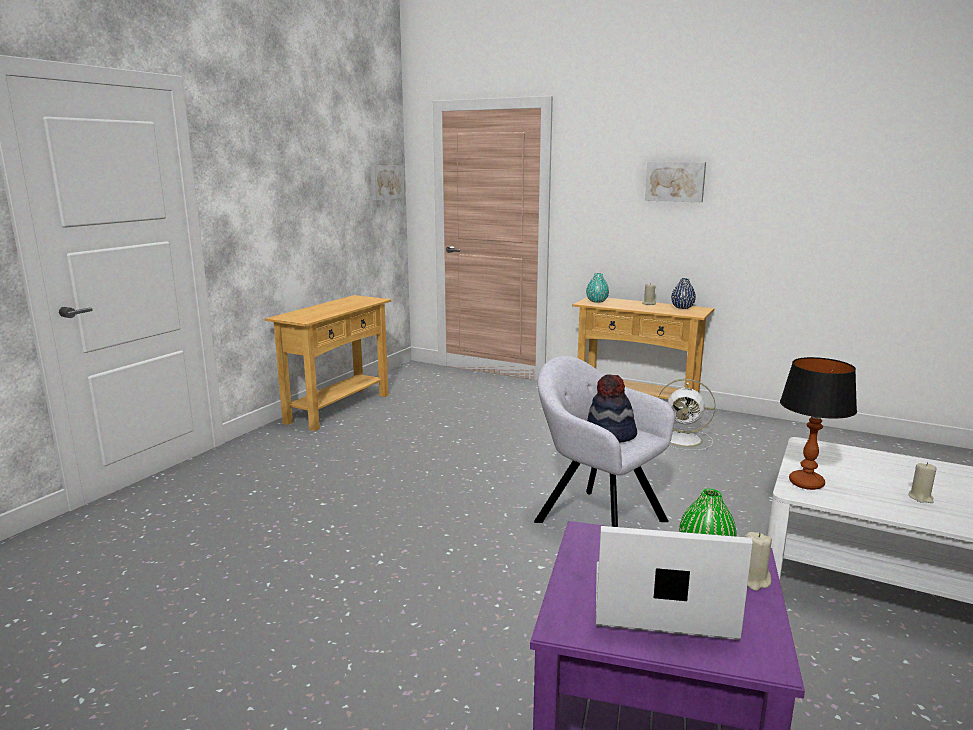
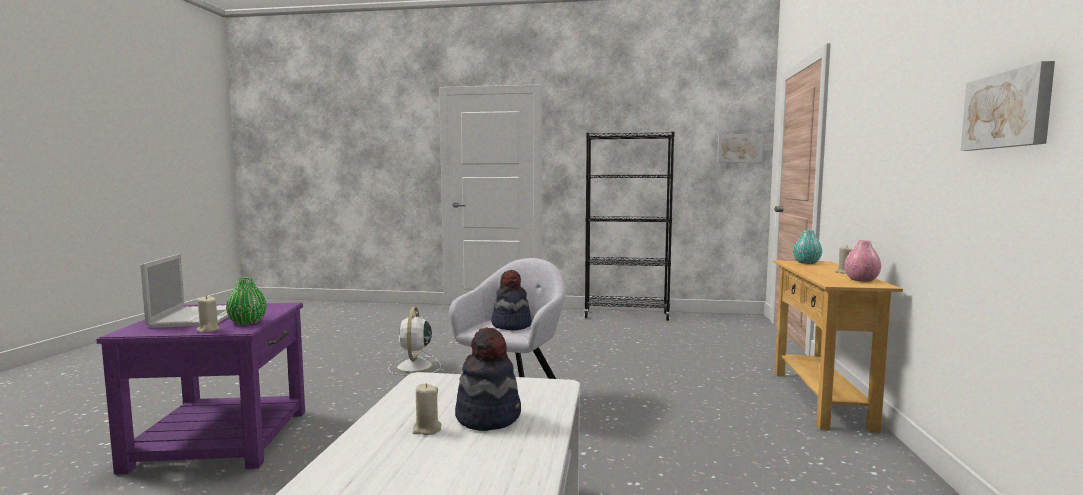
camera: 70 degrees right, 10 degrees down
beige console table [265,295,391,431] -> black bookcase [584,132,675,321]
picture [645,162,706,202] -> picture moved to [961,61,1055,151]
white fan [658,379,715,450] -> white fan moved to [388,307,441,375]
blue vase [671,278,696,309] -> pink vase [844,240,881,282]
table lamp [780,357,857,490] -> none
none -> hat [455,327,521,431]

